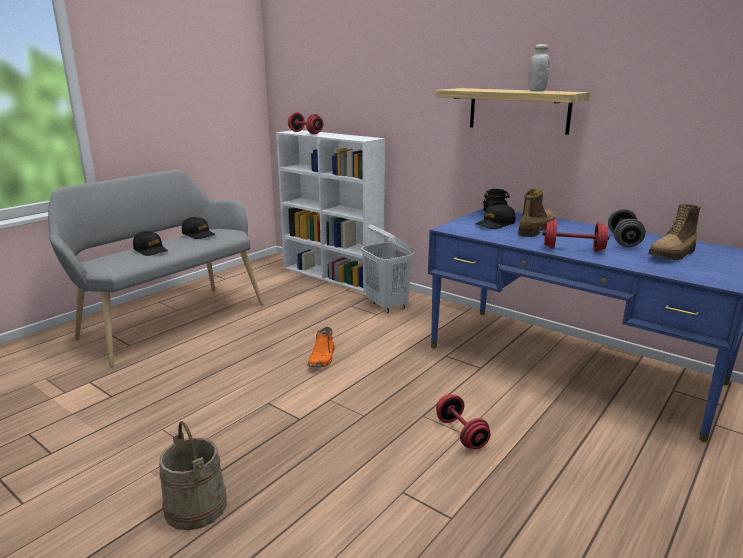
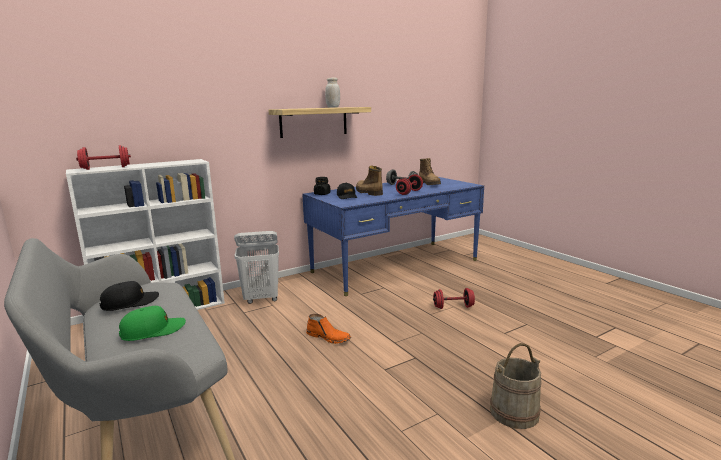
camera: 70 degrees left, 5 degrees down
black cap [133,231,168,256] -> green cap [119,306,186,341]

